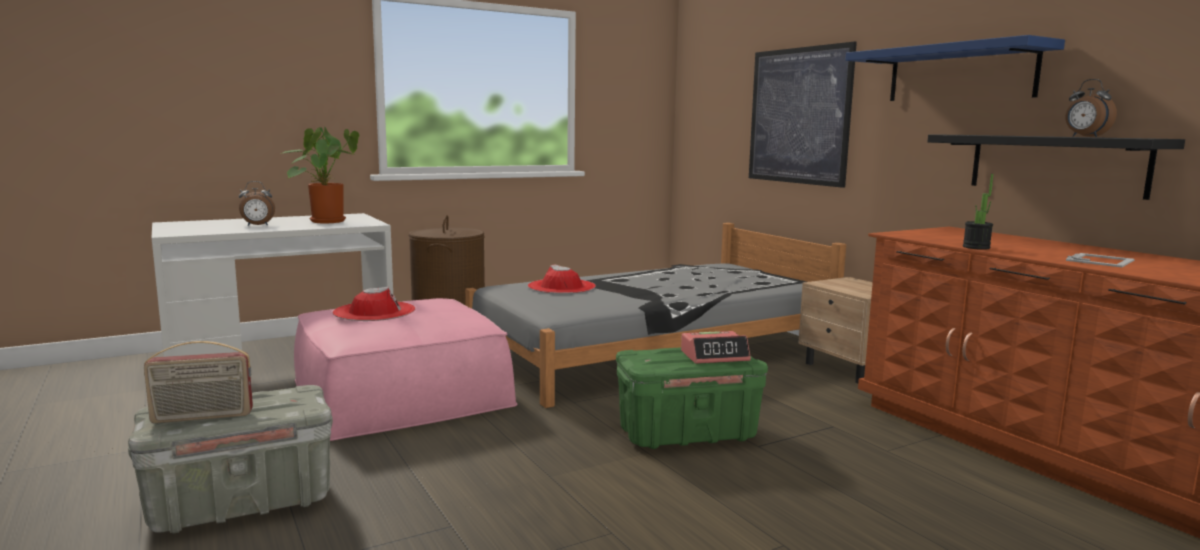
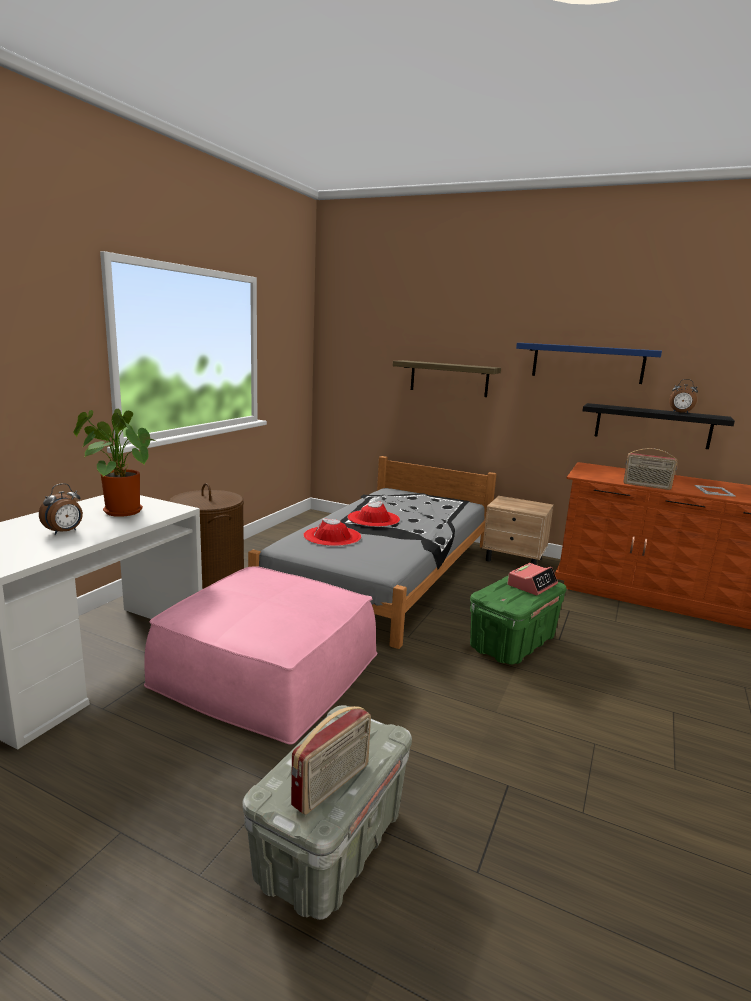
camera: 35 degrees left, 5 degrees up
red hat [333,287,415,321] -> red hat moved to [347,501,400,527]
picture [749,42,857,188] -> shelf [393,360,501,397]
potted plant [963,174,993,250] -> radio [623,448,677,490]

